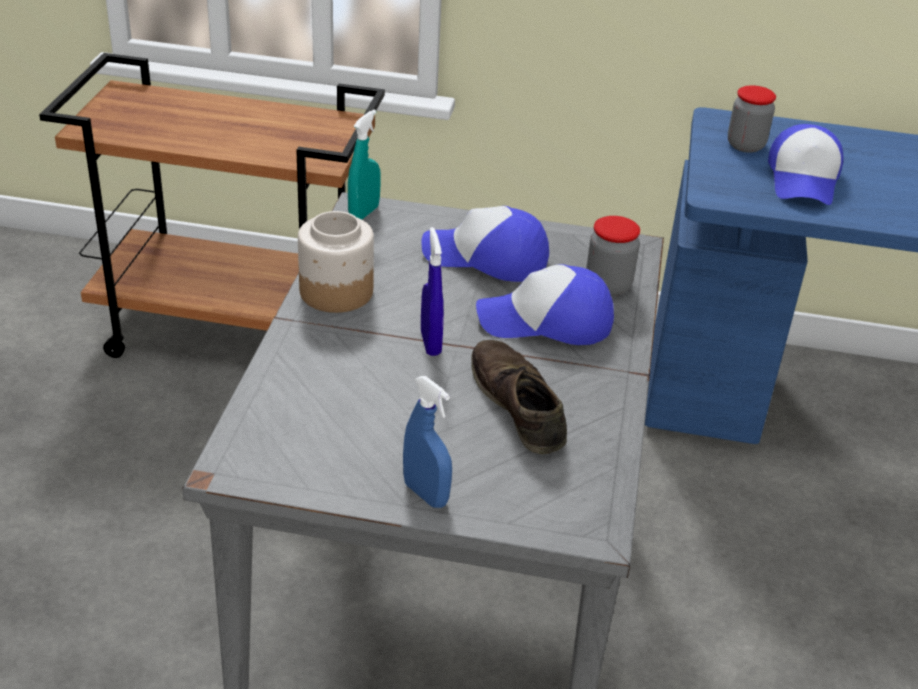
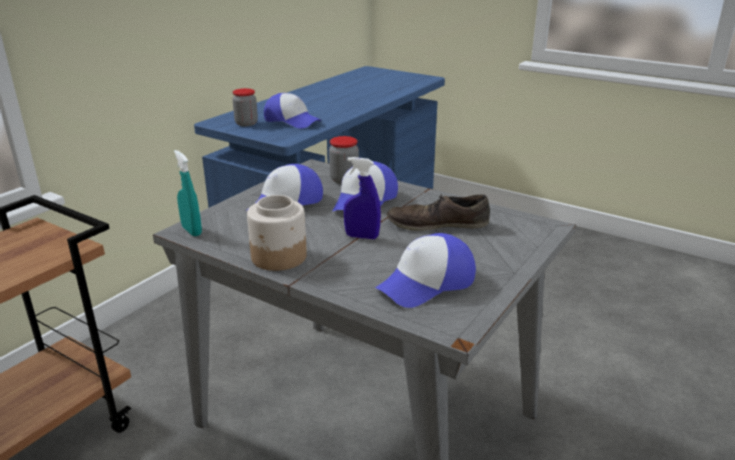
camera: 65 degrees left, 10 degrees down
blue spray bottle [403,376,452,508] -> none
none -> cap [375,233,476,308]

